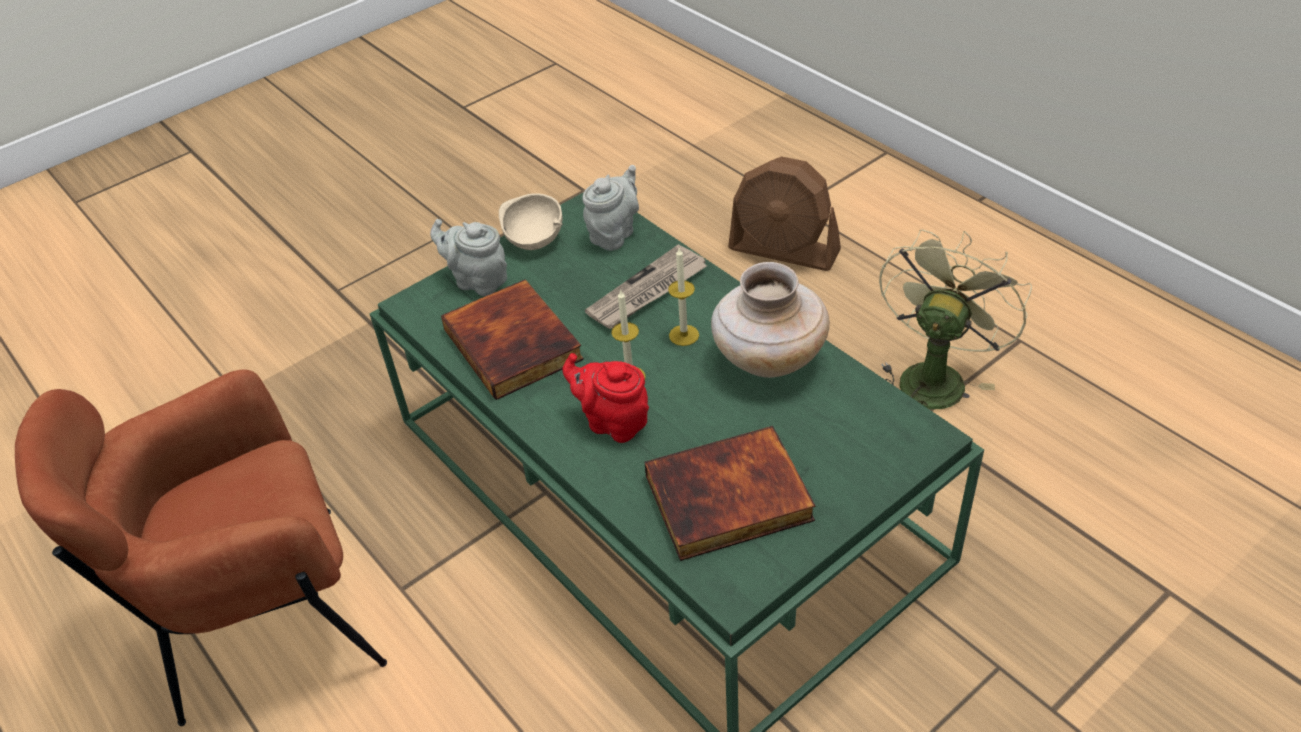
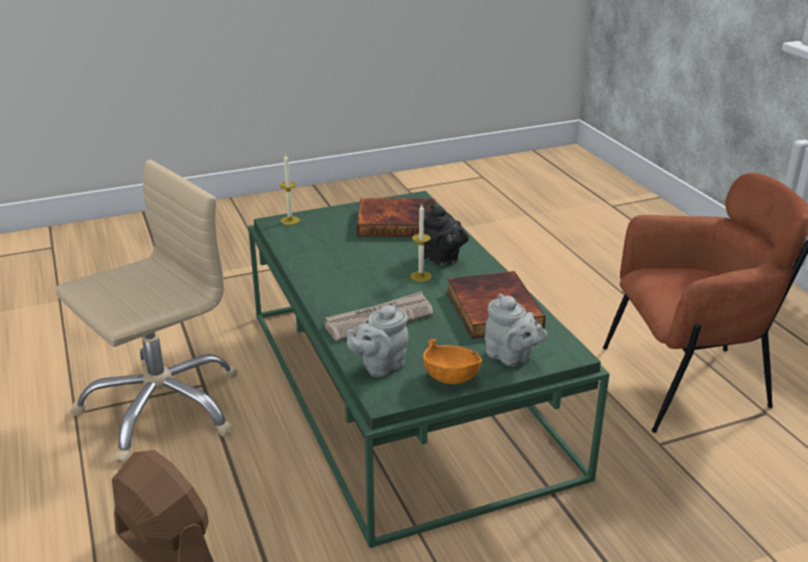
camera: 165 degrees left, 15 degrees down
beige bowl [499,193,563,250] -> orange bowl [423,339,482,384]
red teapot [563,353,649,443] -> black teapot [424,204,469,266]
candle [668,248,699,346] -> candle moved to [279,153,300,225]
beige vase [711,262,830,378] -> none
green fan [879,230,1032,409] -> beige office chair [56,160,238,462]

